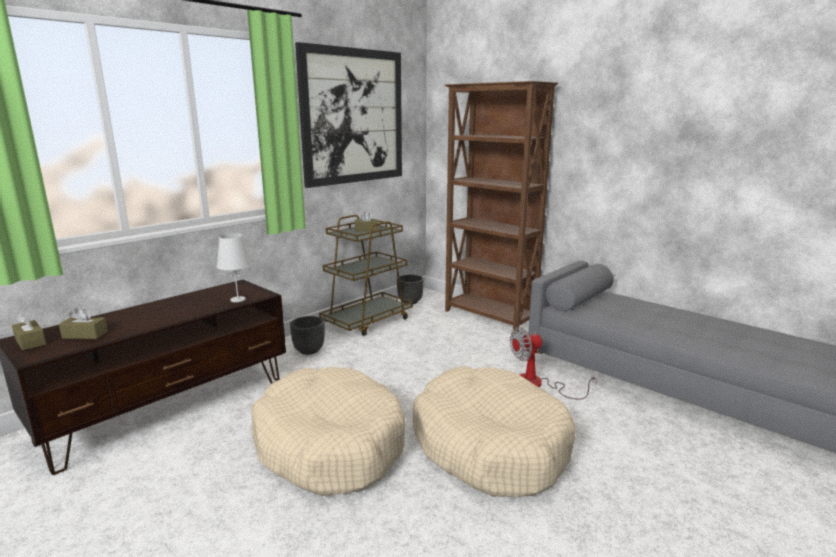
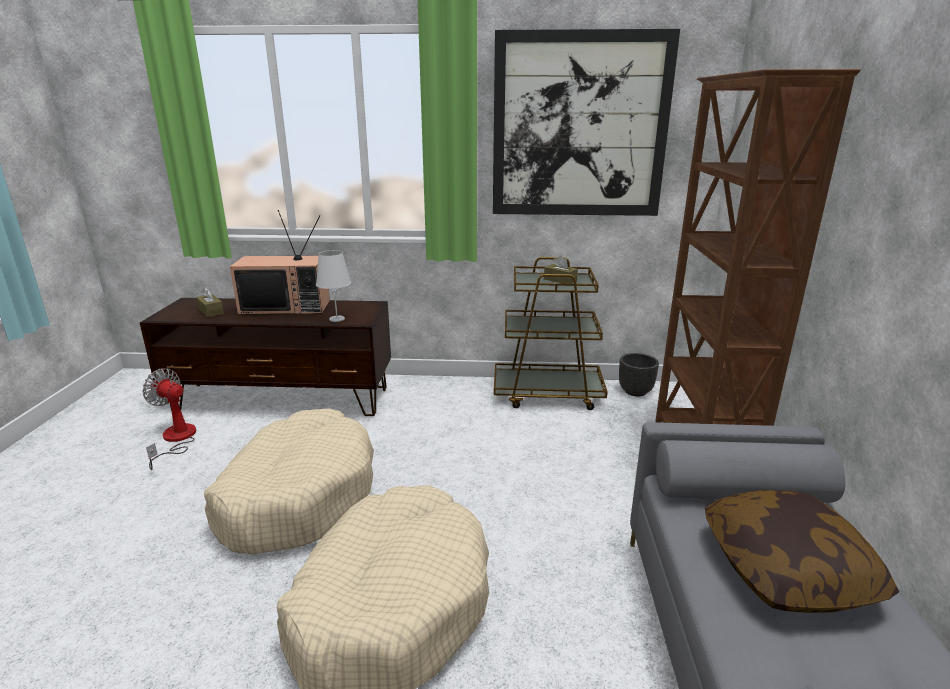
camera: 50 degrees right, 5 degrees up
brown tissue box [12,313,46,350] -> none
black planter [290,316,325,355] -> none
fan [510,327,598,400] -> fan moved to [143,368,196,470]
none -> television [230,210,330,315]
none -> pillow [705,490,899,613]

